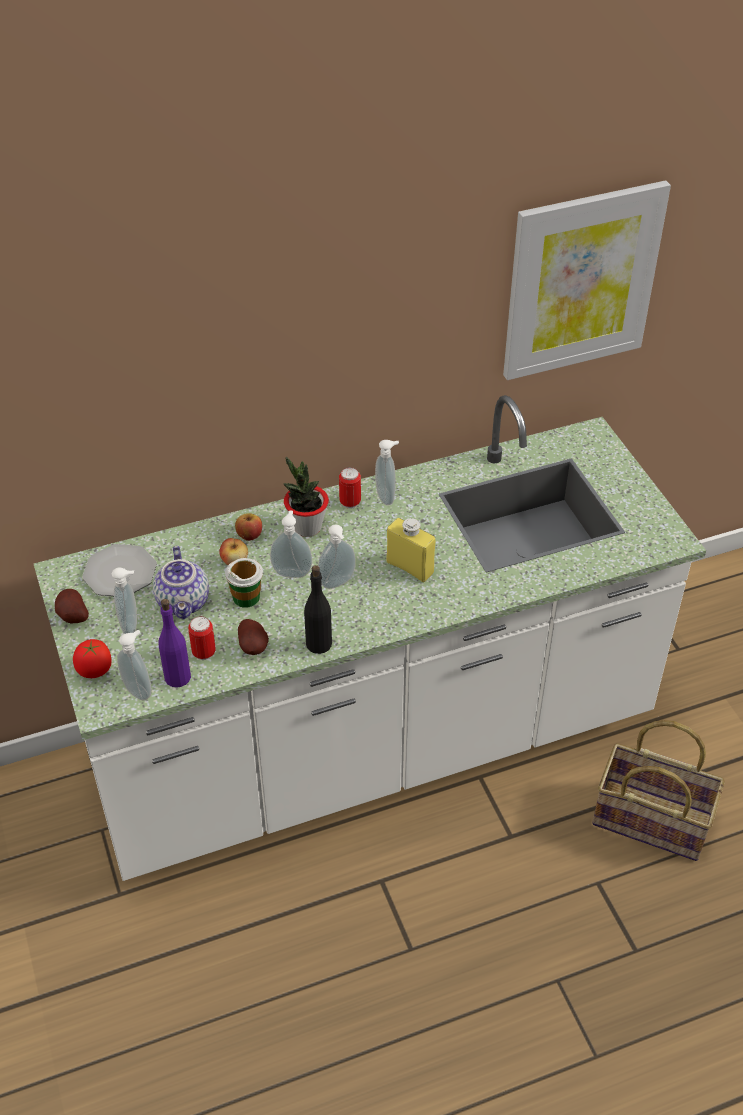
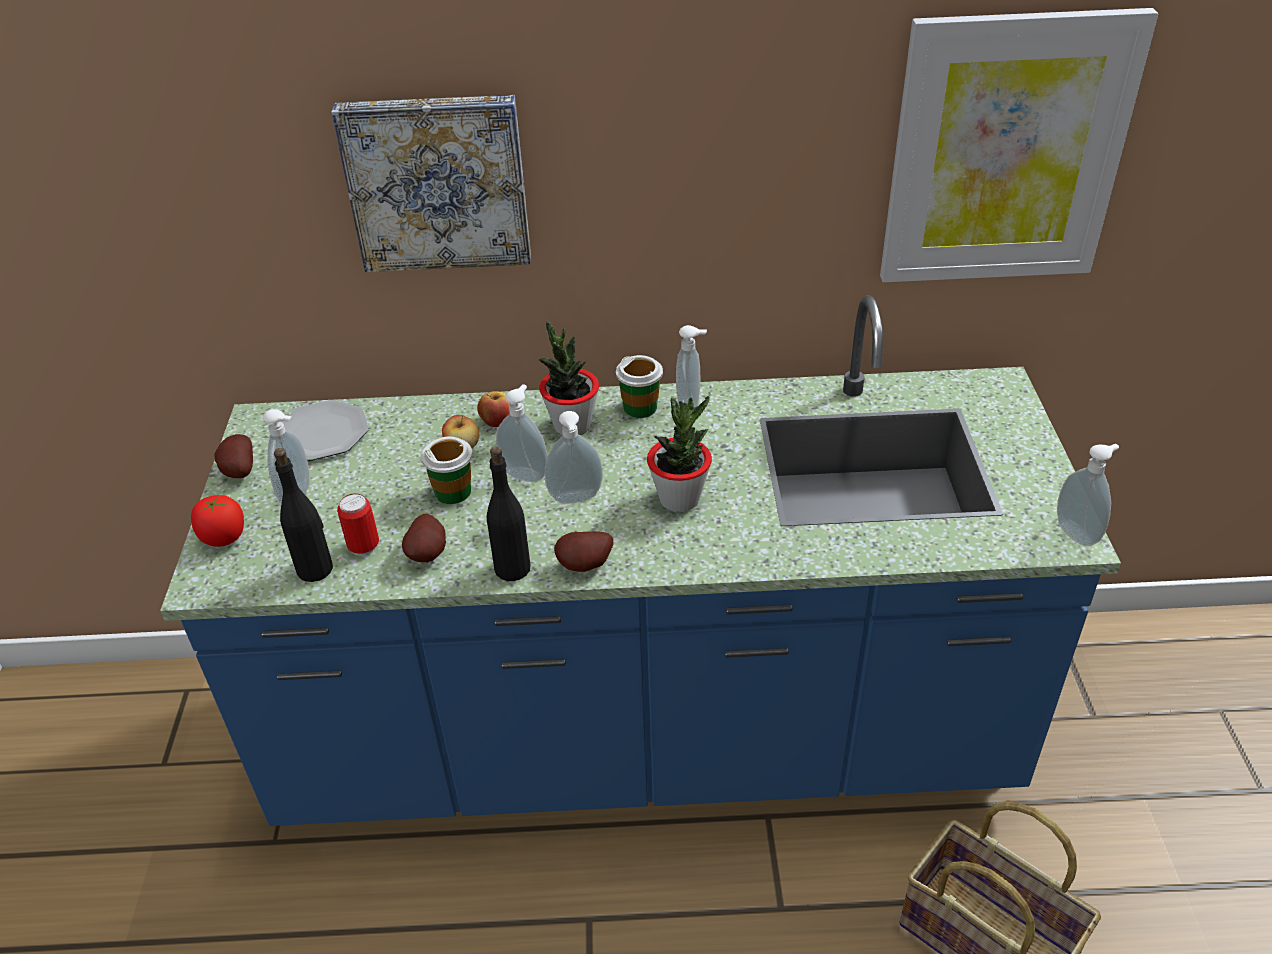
camera: 20 degrees right, 5 degrees down
white counter [34,395,706,881] -> blue counter [160,295,1121,826]
soap dispenser [117,630,151,700] -> soap dispenser moved to [1057,444,1119,546]
teapot [153,546,209,619] -> none
purple bottle [158,599,191,688] -> black bottle [274,448,333,582]
can [339,467,361,509] -> cup [616,355,663,418]
yellow bottle [387,518,435,582] -> potted plant [647,396,712,512]
none -> picture [331,95,531,272]
none -> potato [554,531,613,572]

